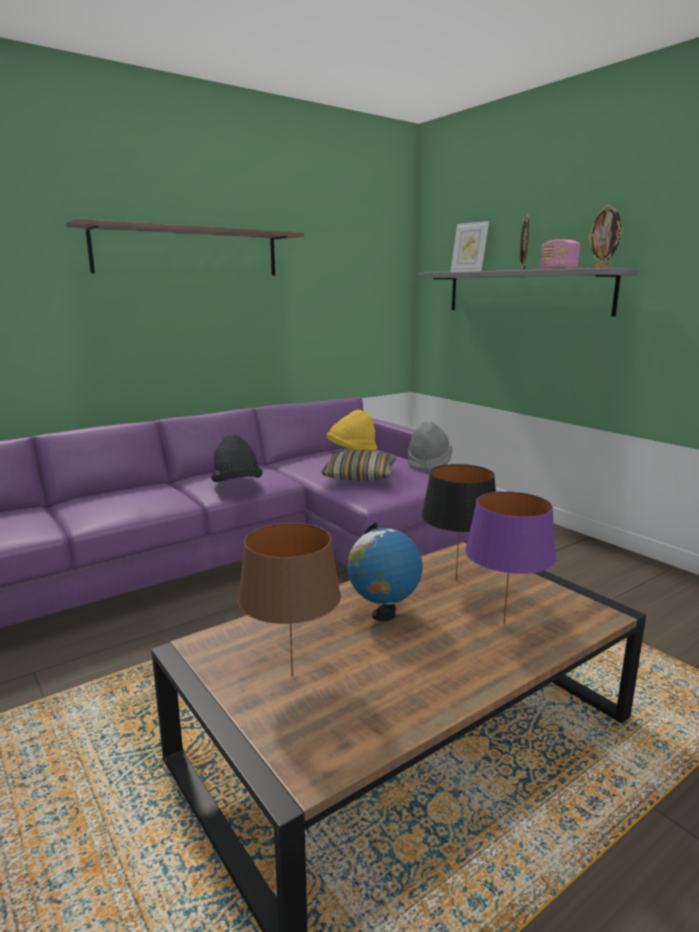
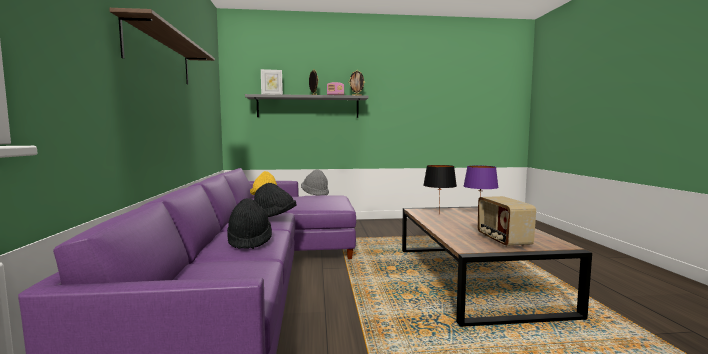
camera: 60 degrees left, 10 degrees down
brown table lamp [238,523,341,677] -> radio [478,196,536,247]
pillow [321,450,396,481] -> none
globe [347,522,423,621] -> none
none -> black hat [227,198,272,249]

